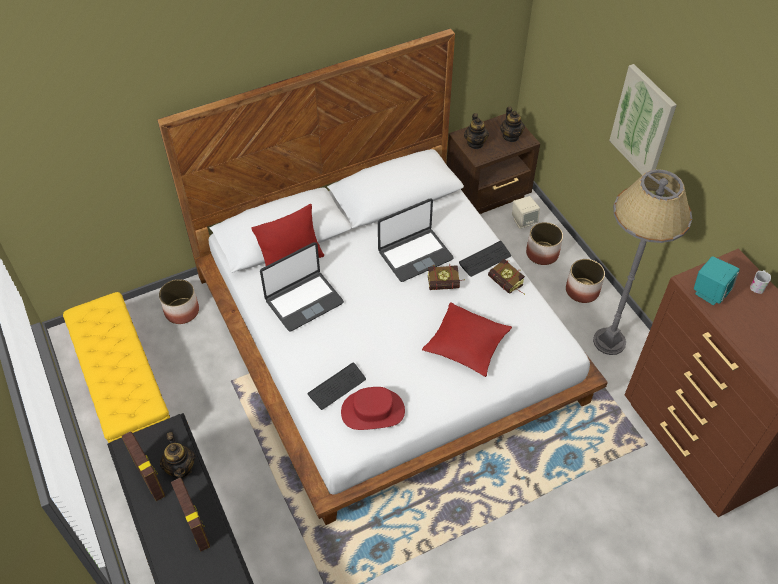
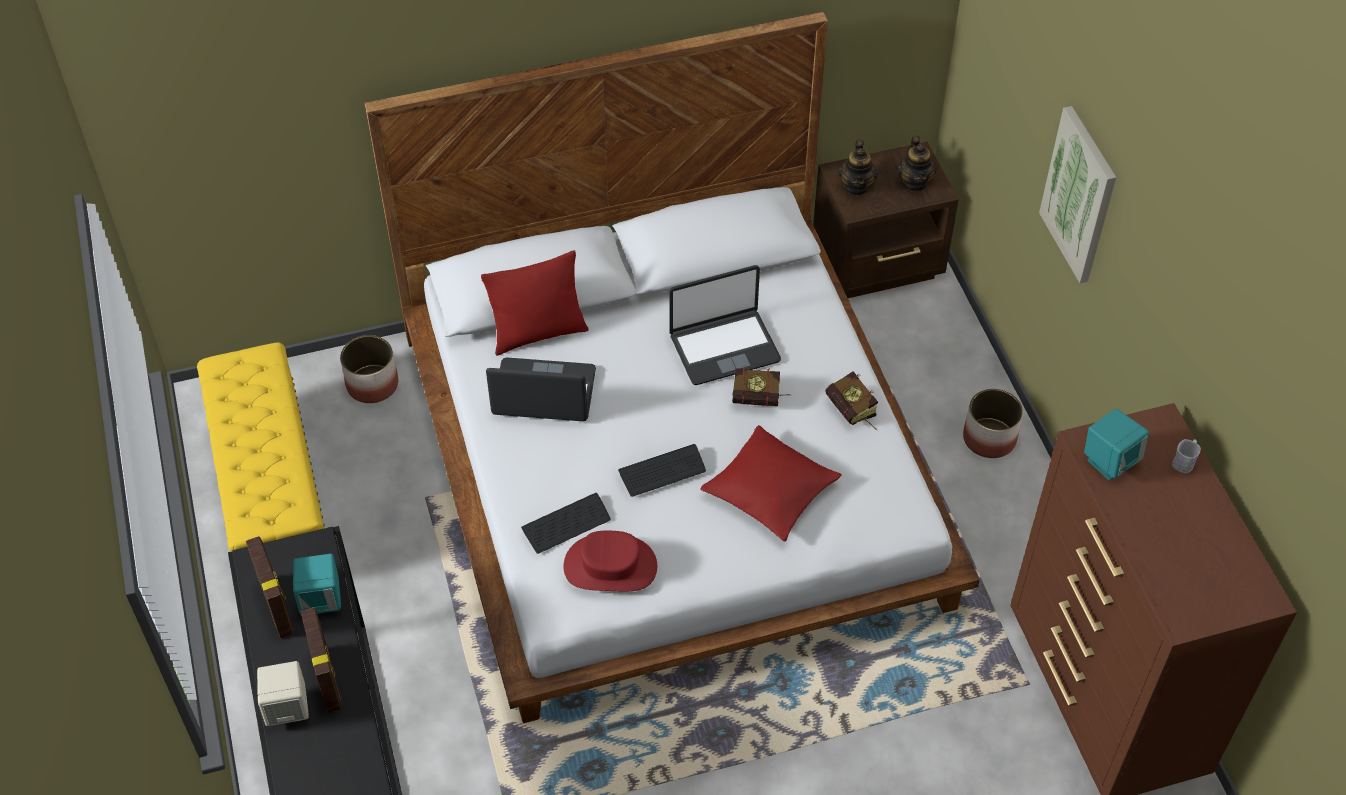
camera: 10 degrees right, 0 degrees up
teapot [160,432,195,478] -> turquoise speaker [293,554,341,615]
laptop [260,242,344,331] -> laptop turned 150 degrees counterclockwise [486,357,596,422]
keyboard [459,241,511,277] -> keyboard moved to [618,444,706,497]
beige speaker [512,196,540,229] -> beige speaker moved to [257,661,309,726]
planter [526,222,563,265] -> none
grey floor lamp [593,169,692,355] -> none

